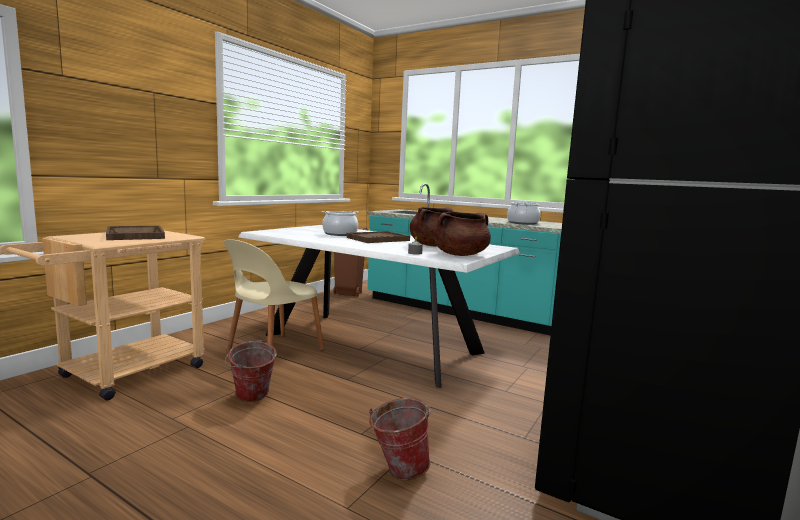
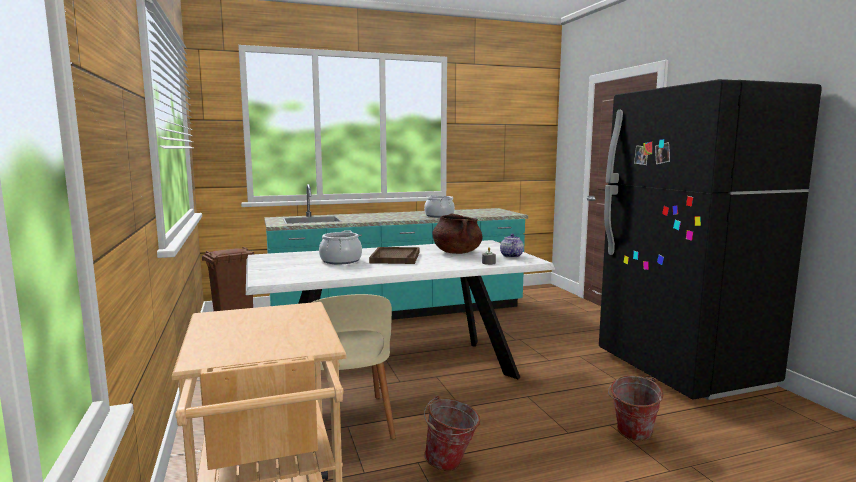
camera: 50 degrees left, 0 degrees up
brown tray [106,226,165,240] -> none
brown cooking pot [433,212,491,256] -> teapot [500,234,524,258]

